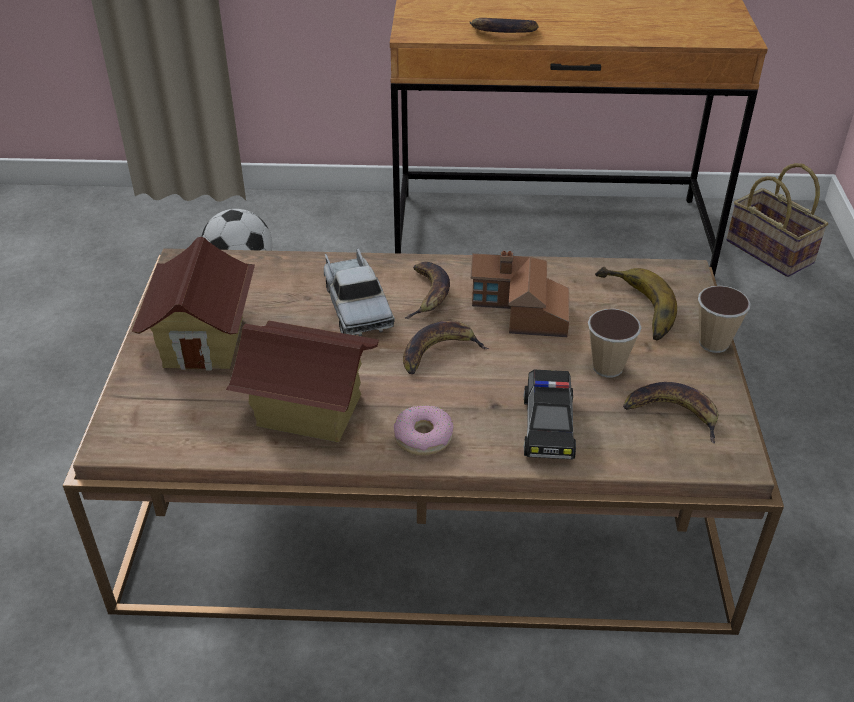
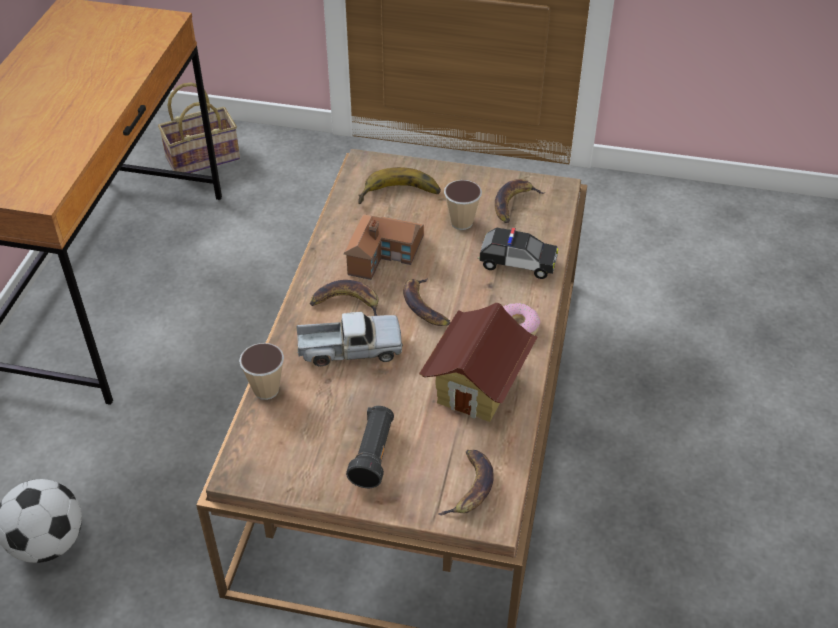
camera: 80 degrees left, 5 degrees up
toy house [132,237,255,371] -> black flashlight [346,406,394,488]
banana [470,18,538,33] -> banana moved to [439,450,494,515]
cup [698,286,751,353] -> cup moved to [239,343,284,400]

